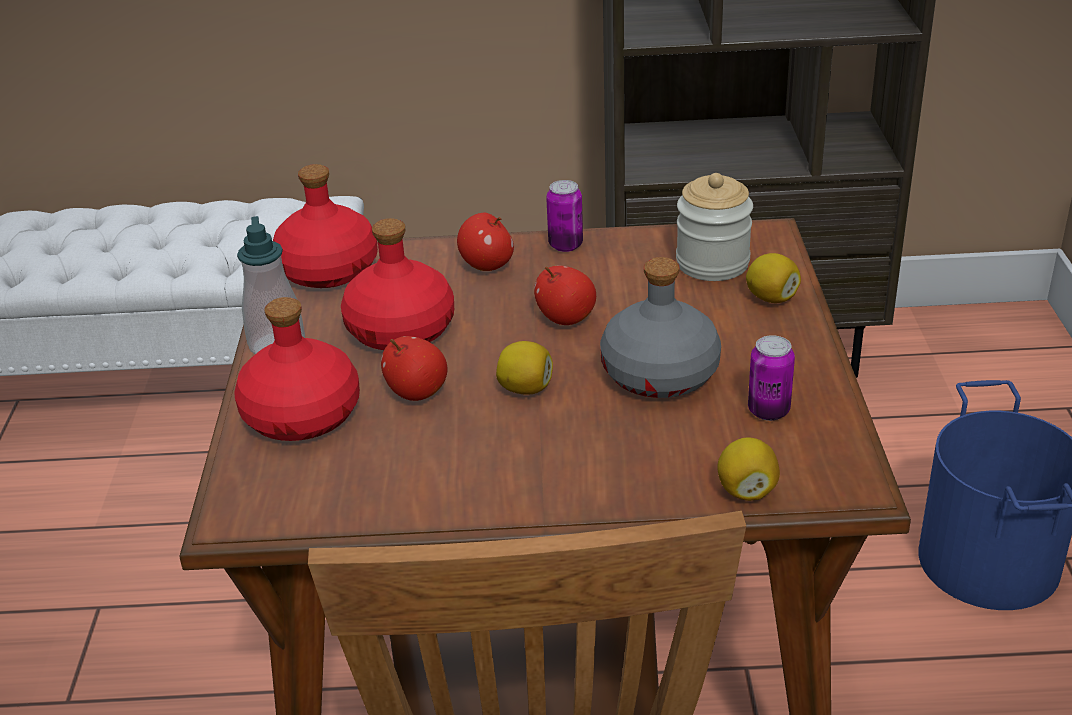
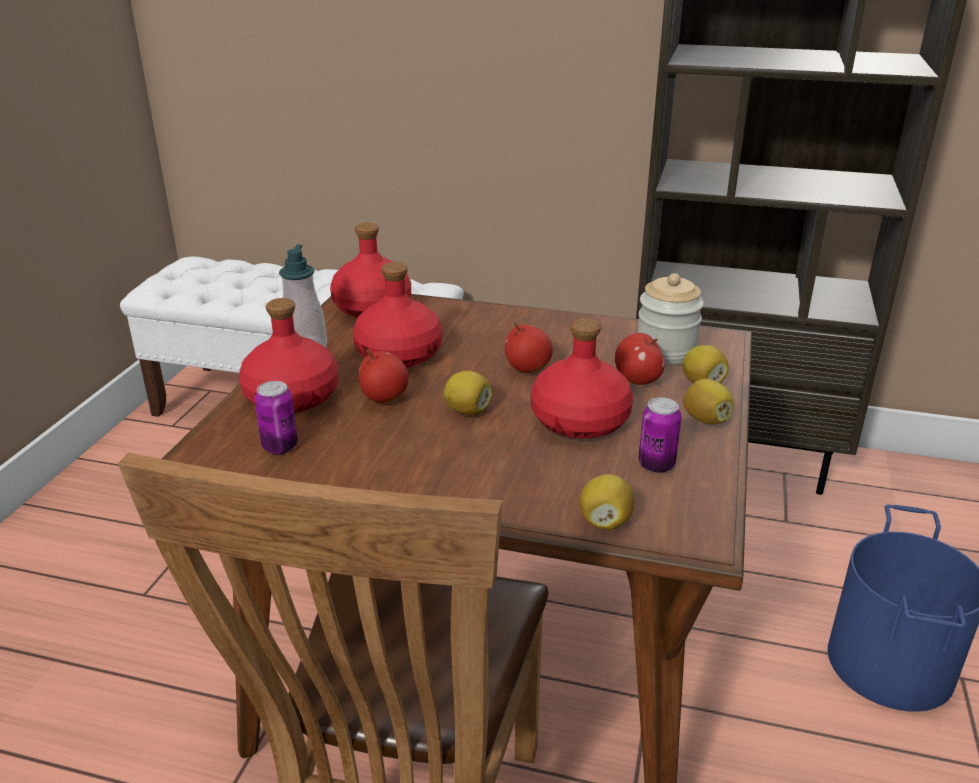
camera: 15 degrees right, 5 degrees down
apple [457,213,514,271] -> apple moved to [615,333,665,385]
can [546,180,583,252] -> can moved to [255,381,298,454]
grey bottle [600,257,721,398] -> red bottle [531,318,633,439]
none -> lemon [683,379,734,424]

